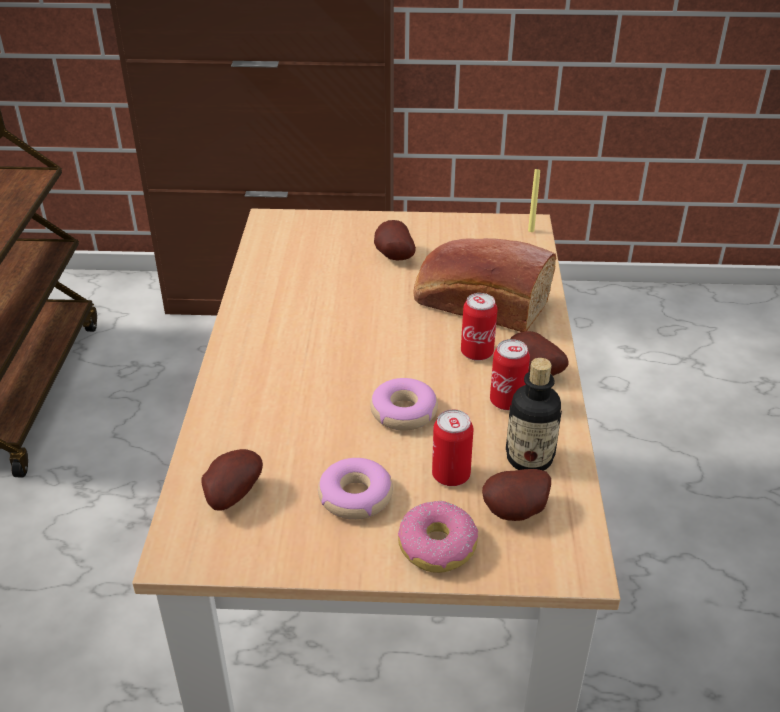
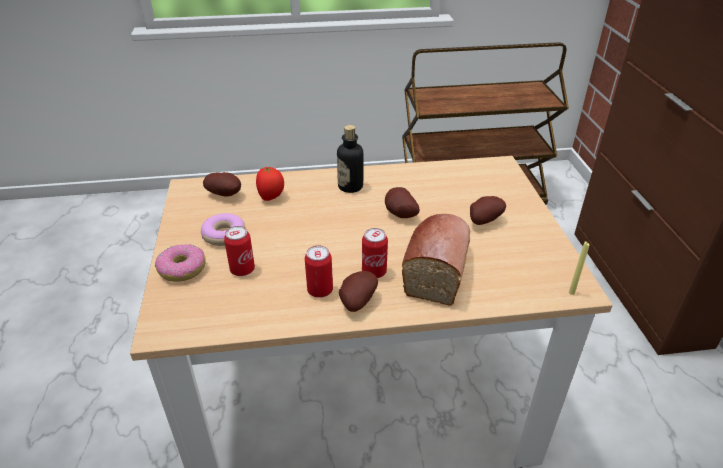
camera: 80 degrees right, 0 degrees up
donut [370,378,438,431] -> none
potato [482,469,551,521] -> potato moved to [385,187,420,218]
bottle [506,358,562,471] -> bottle moved to [337,125,363,193]
none -> tomato [256,166,284,201]

